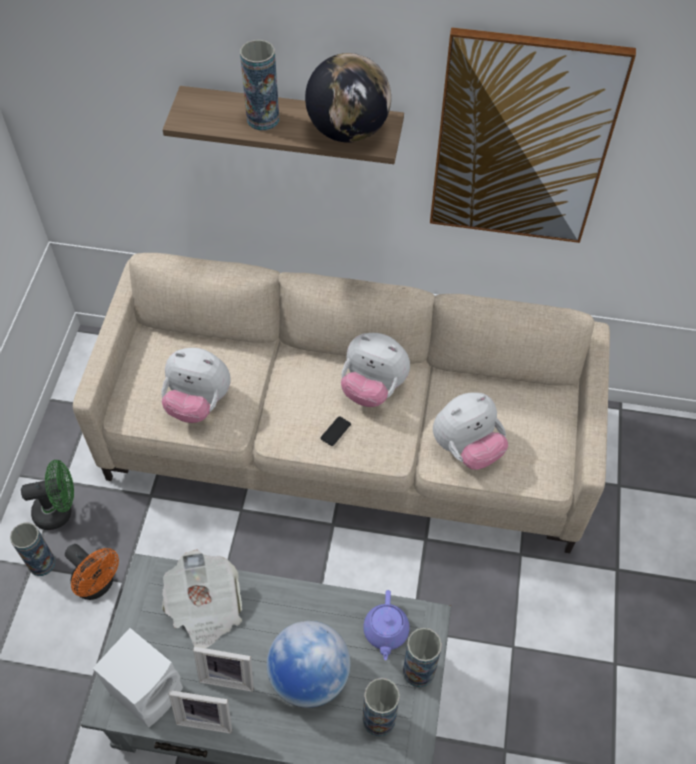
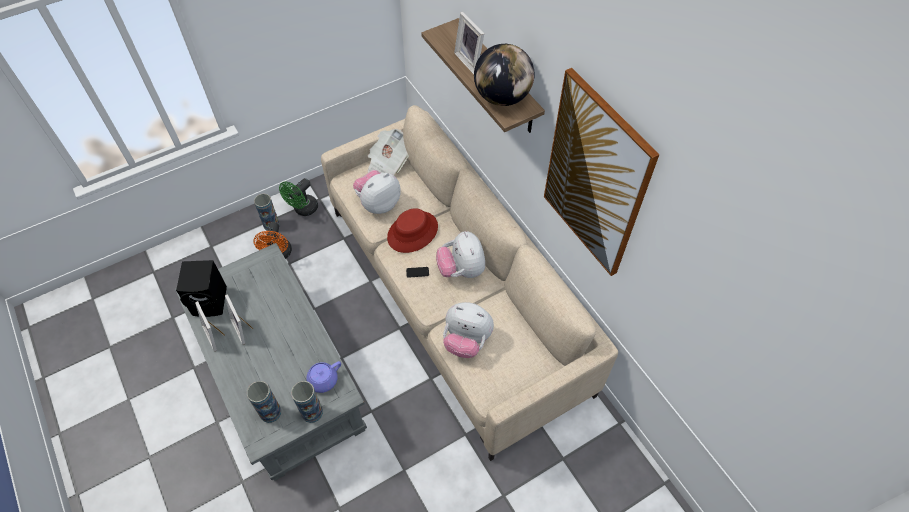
camera: 50 degrees right, 0 degrees up
green fan [21,460,74,530] -> green fan turned 90 degrees clockwise [279,178,318,216]
white speaker [93,628,183,728] -> black speaker [176,260,227,317]
plush toy [161,348,231,423] -> plush toy turned 75 degrees clockwise [353,170,401,214]
newspaper [162,550,242,648] -> newspaper moved to [367,129,409,176]
vase [240,40,279,131] -> picture frame [454,12,484,74]
globe [267,621,351,708] -> none
none -> red hat [387,208,438,253]

